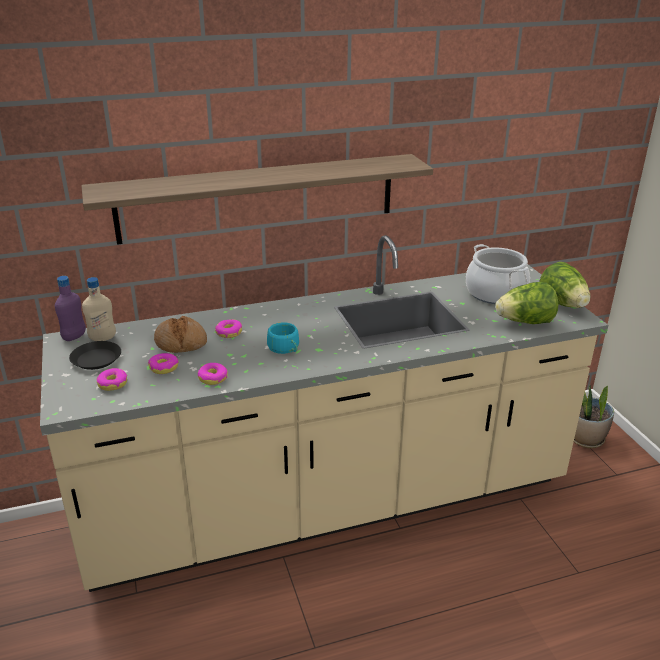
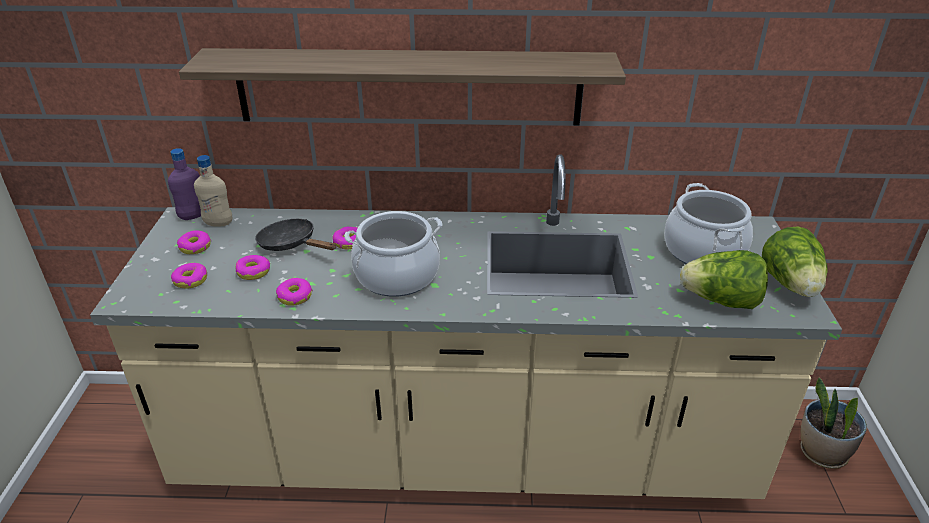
camera: 20 degrees right, 5 degrees up
black plate [69,341,121,370] -> donut [177,230,211,254]
bread [154,316,207,353] -> black frying pan [255,219,336,251]
turquoise cup [267,322,299,354] -> cooking pot [344,211,443,297]

